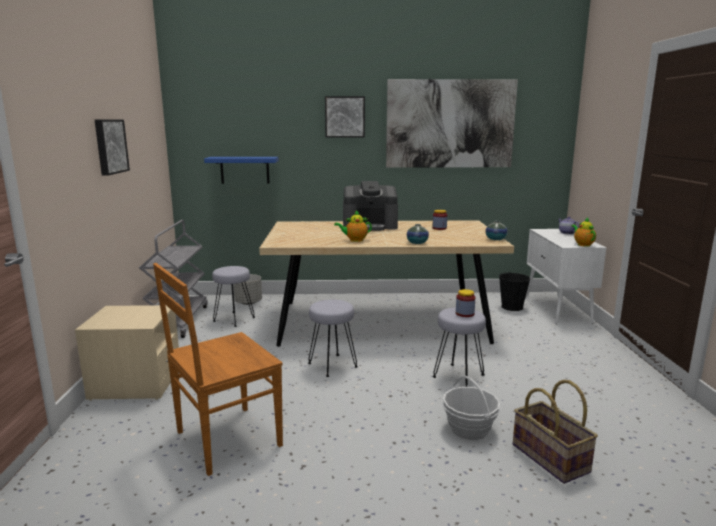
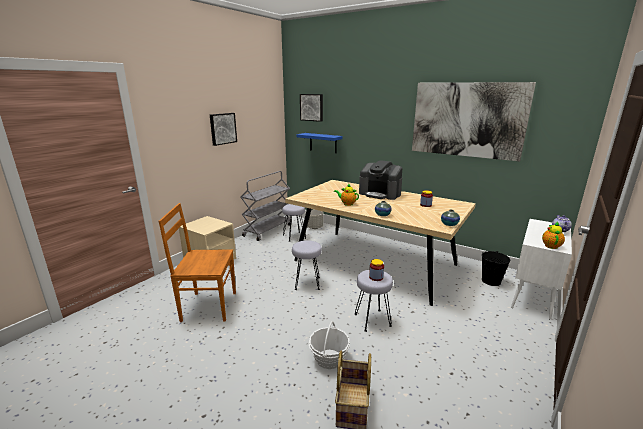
camera: 35 degrees right, 5 degrees up
picture [325,96,365,138] -> picture moved to [300,94,323,122]

